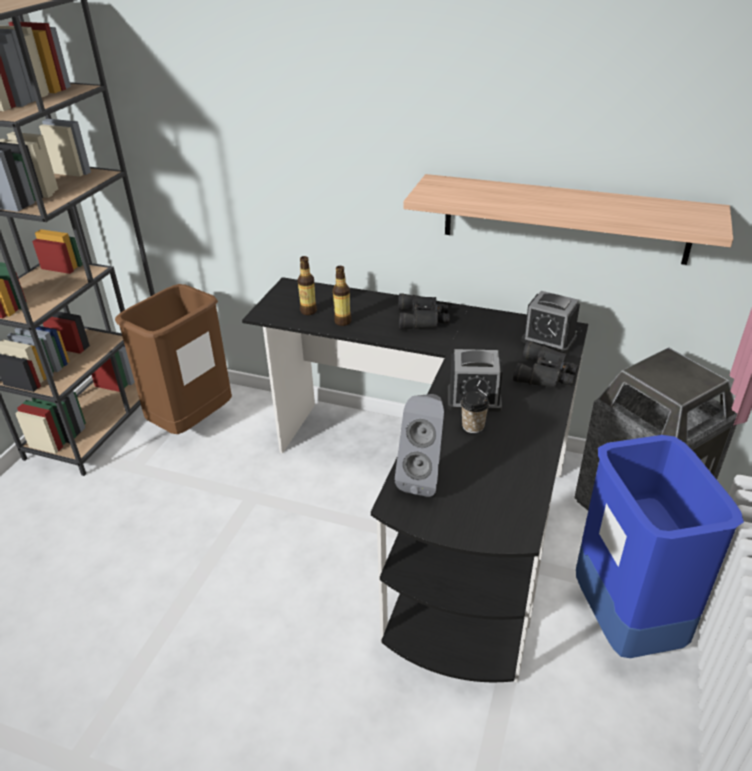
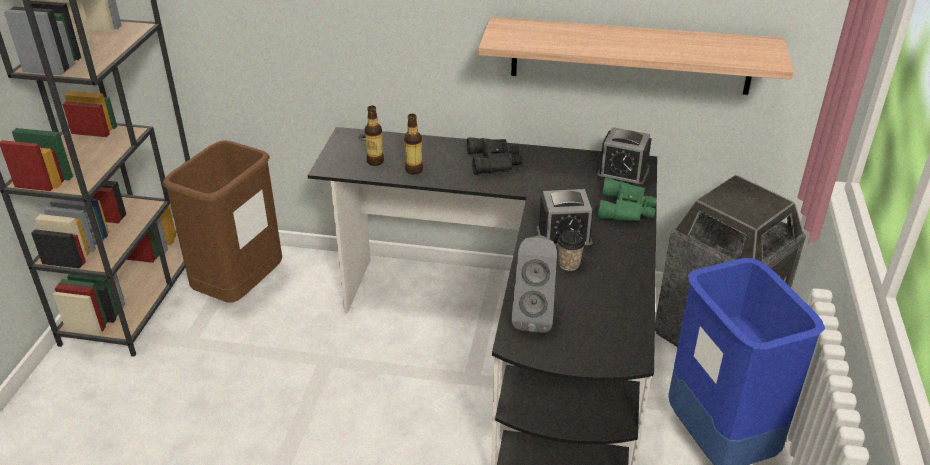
camera: 10 degrees left, 0 degrees up
black binoculars [513,341,578,388] -> green binoculars [598,178,657,221]

